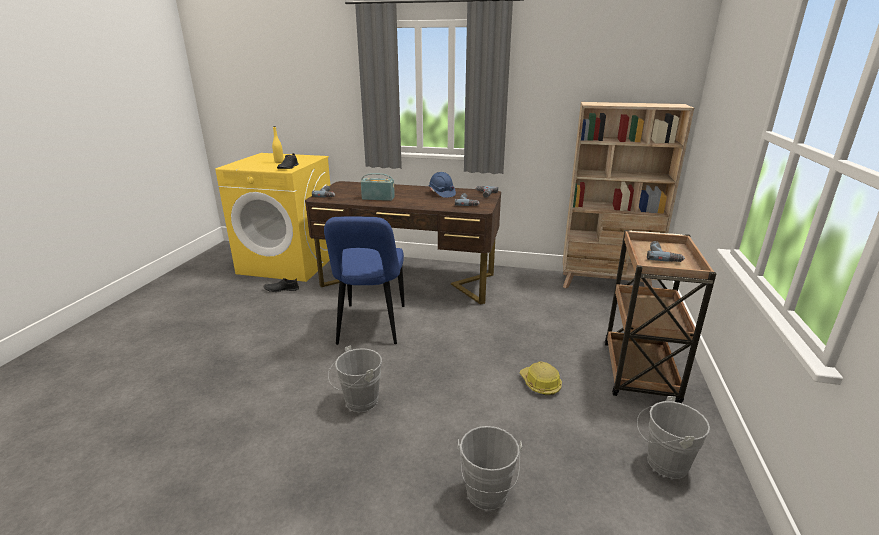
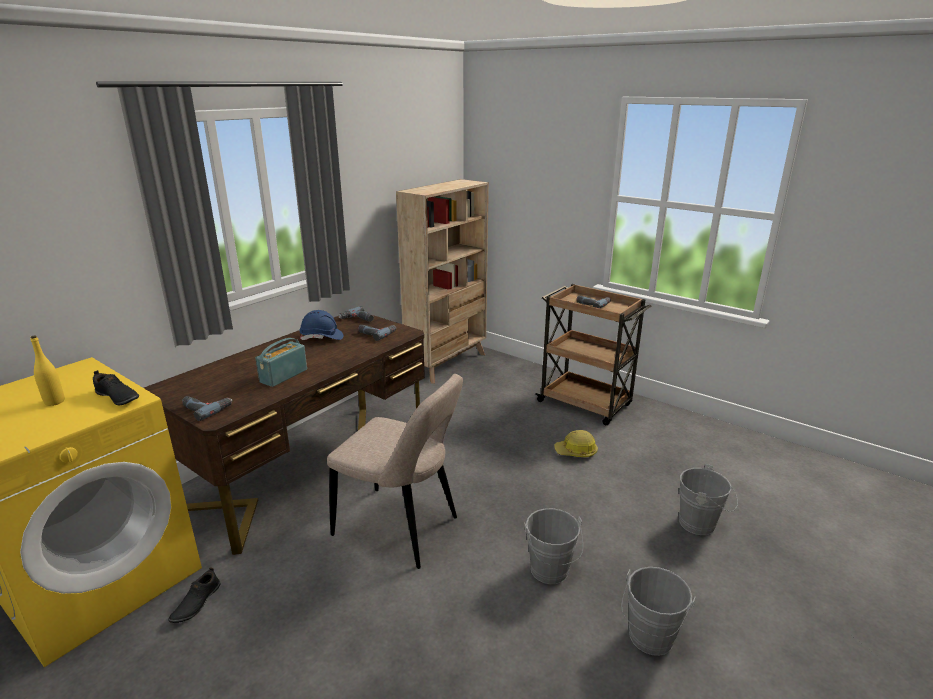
camera: 65 degrees left, 0 degrees up
blue chair [324,216,405,345] -> beige chair [327,374,463,569]
grey bucket [637,396,710,479] -> grey bucket moved to [621,567,696,656]

